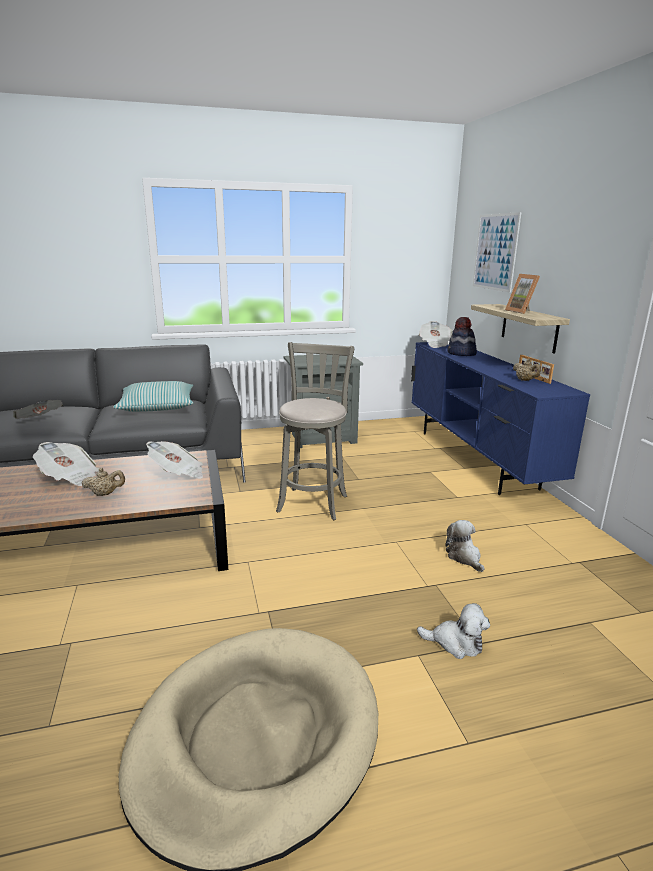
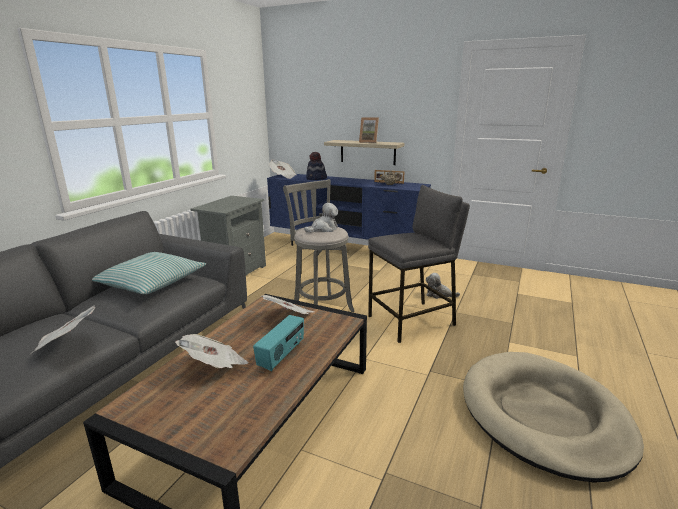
camera: 50 degrees left, 0 degrees up
beige teapot [82,468,125,496] -> radio [253,315,304,371]
plush toy [417,603,490,659] -> plush toy moved to [304,203,338,233]
picture [473,212,522,293] -> none
none -> grey stool [368,185,470,343]

